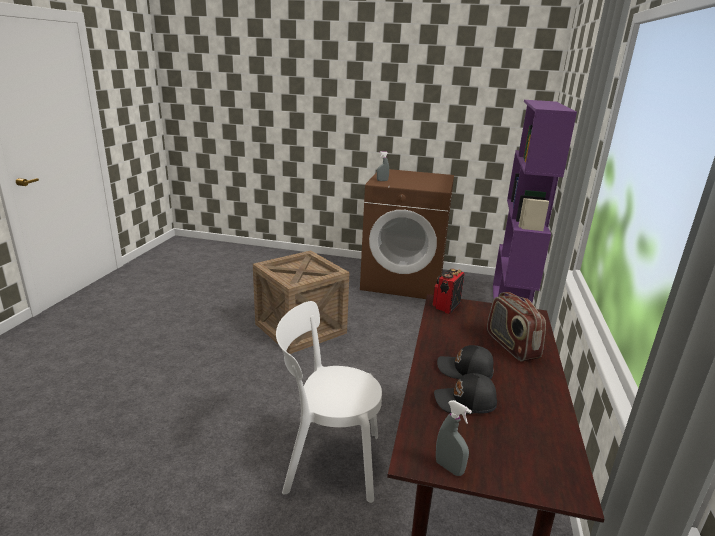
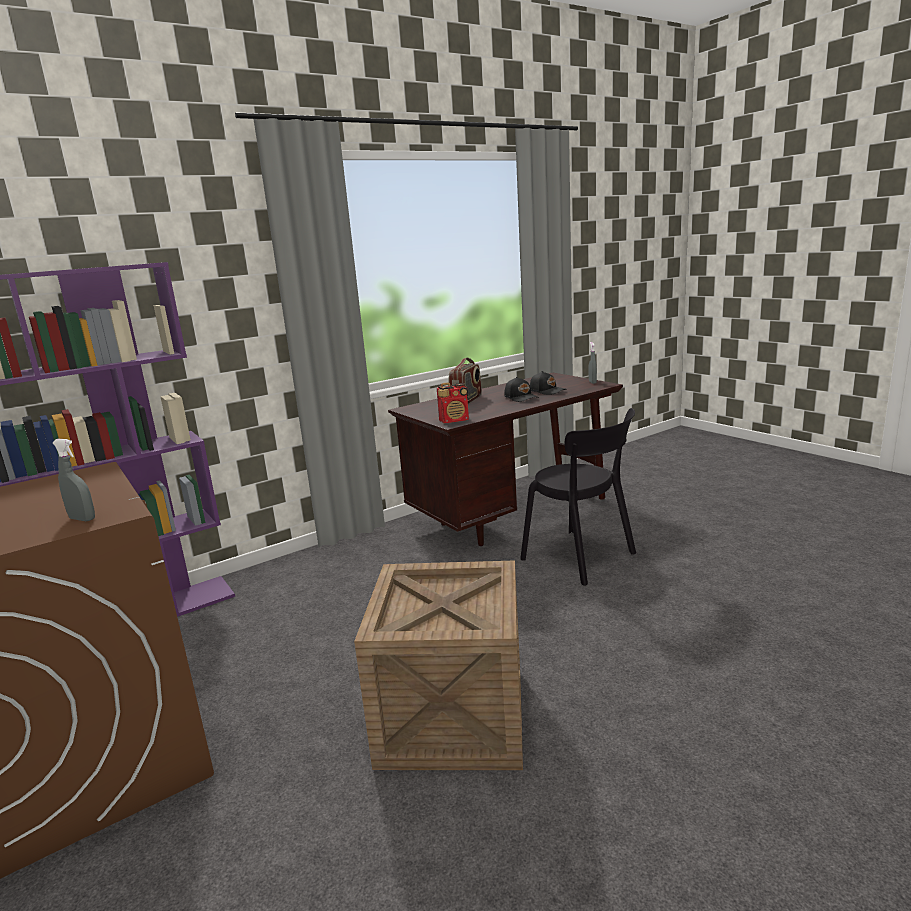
camera: 135 degrees left, 5 degrees down
white chair [276,301,382,503] -> black chair [520,408,636,586]

